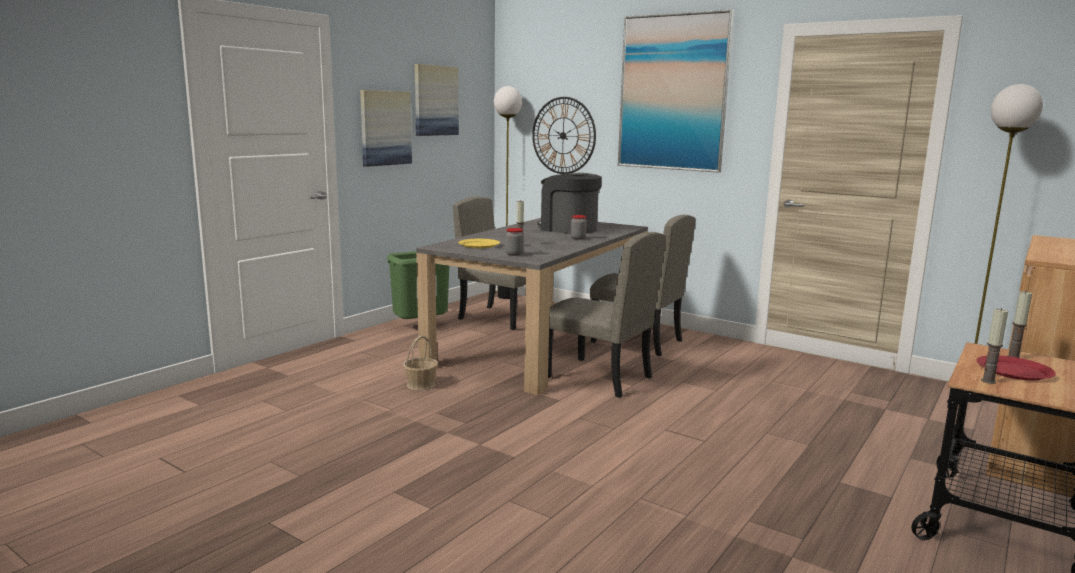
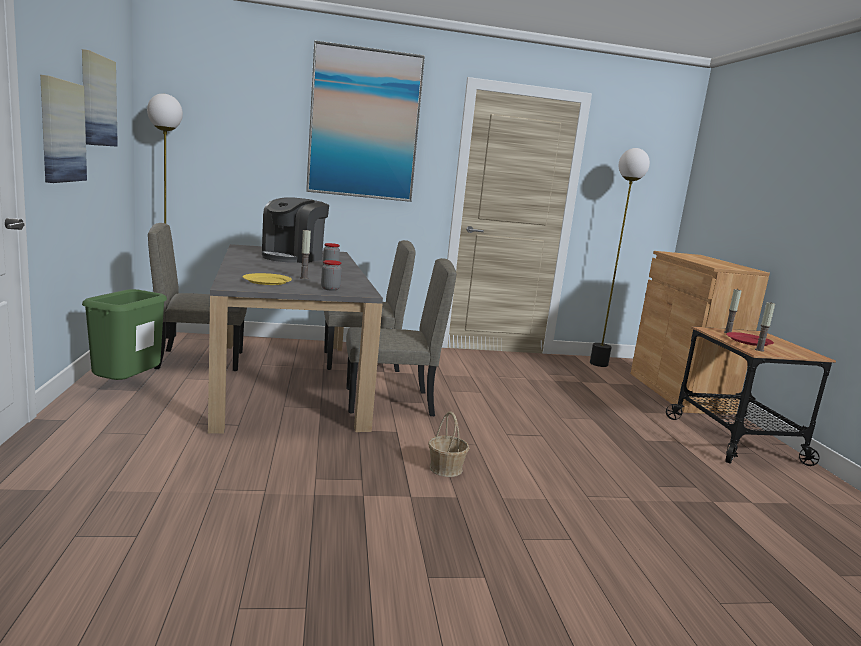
camera: 45 degrees left, 0 degrees up
basket [403,336,438,390] -> basket moved to [428,411,469,477]
wall clock [532,97,596,174] -> none
coffee machine [537,173,602,234] -> coffee machine turned 60 degrees counterclockwise [262,197,329,263]

